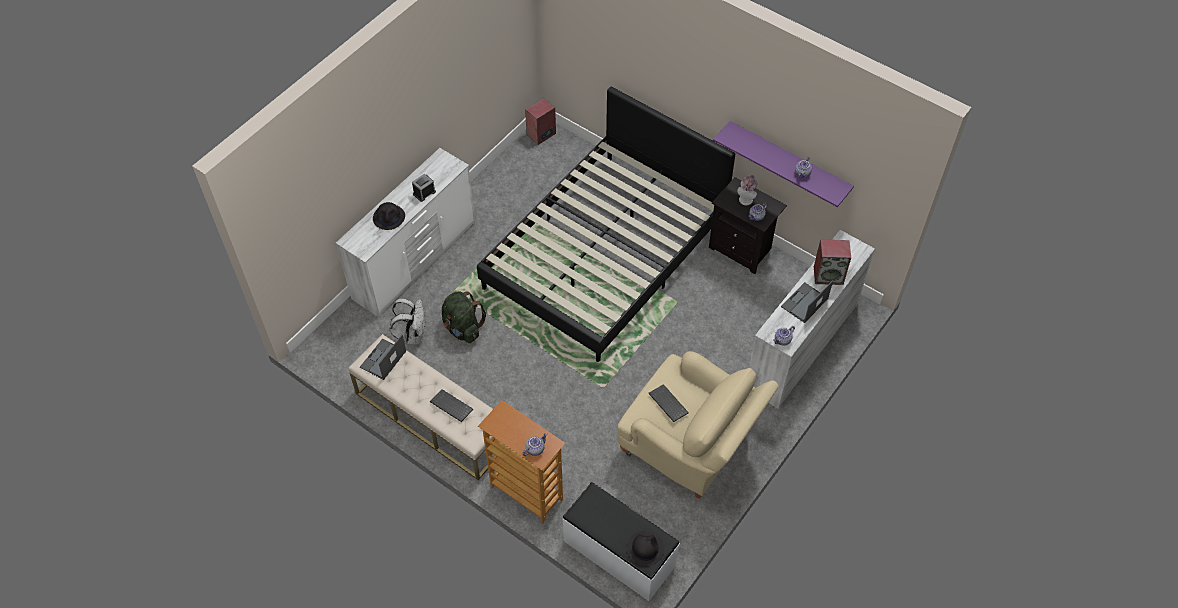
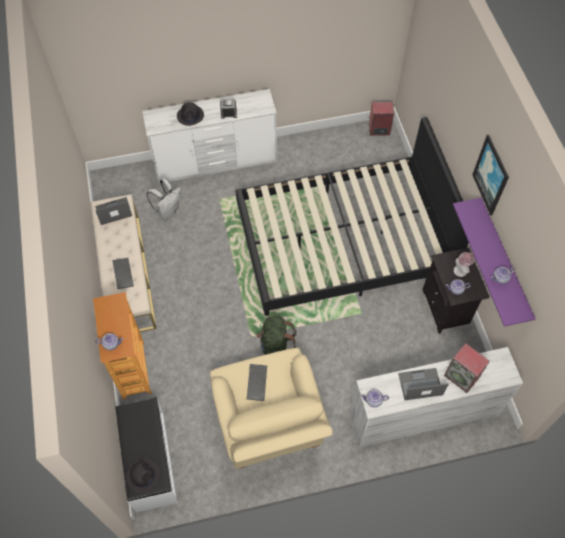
camera: 40 degrees right, 5 degrees up
green backpack [442,291,486,343] -> green backpack moved to [256,316,297,355]
none -> picture [472,135,509,216]

